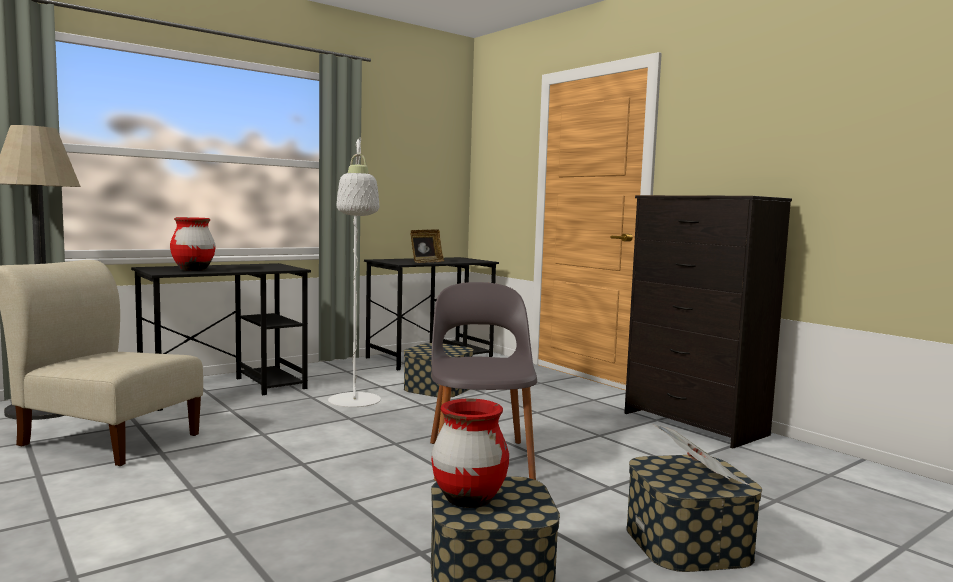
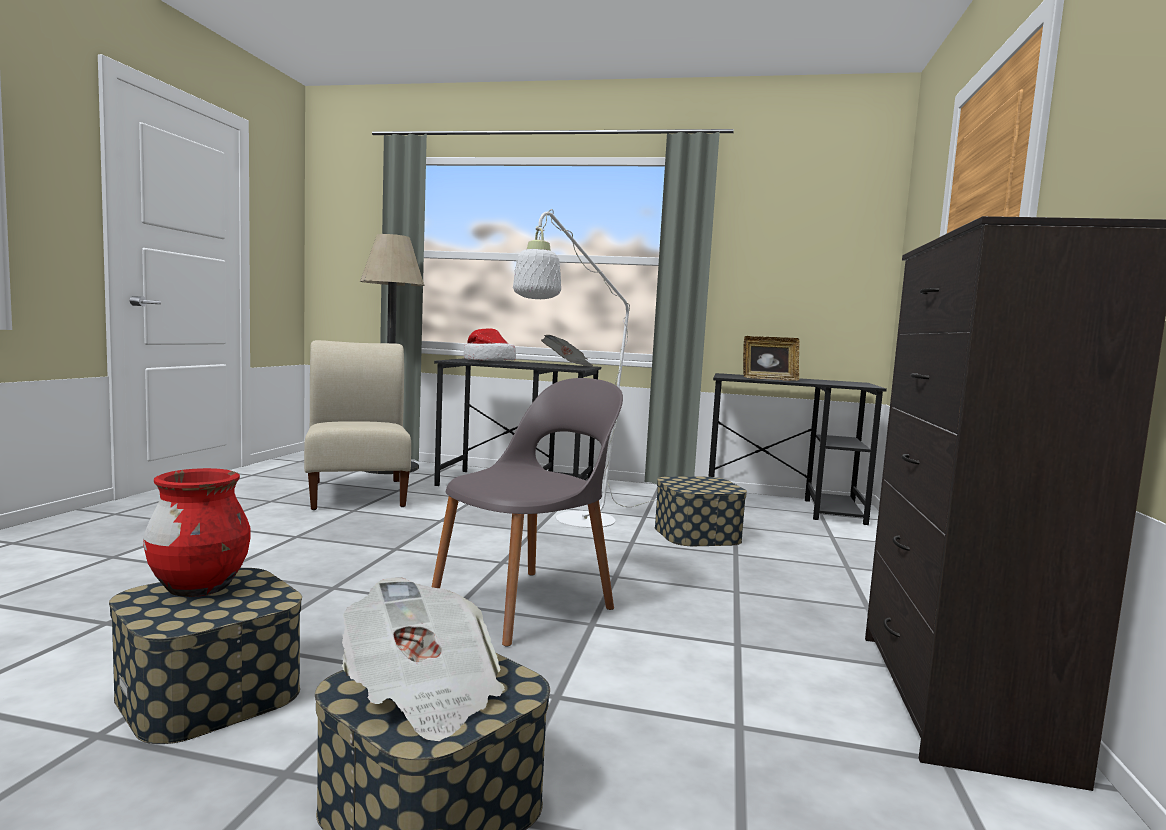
camera: 50 degrees right, 0 degrees up
red vase [170,217,215,271] -> hat [463,329,516,361]
none -> newspaper [541,335,593,366]

